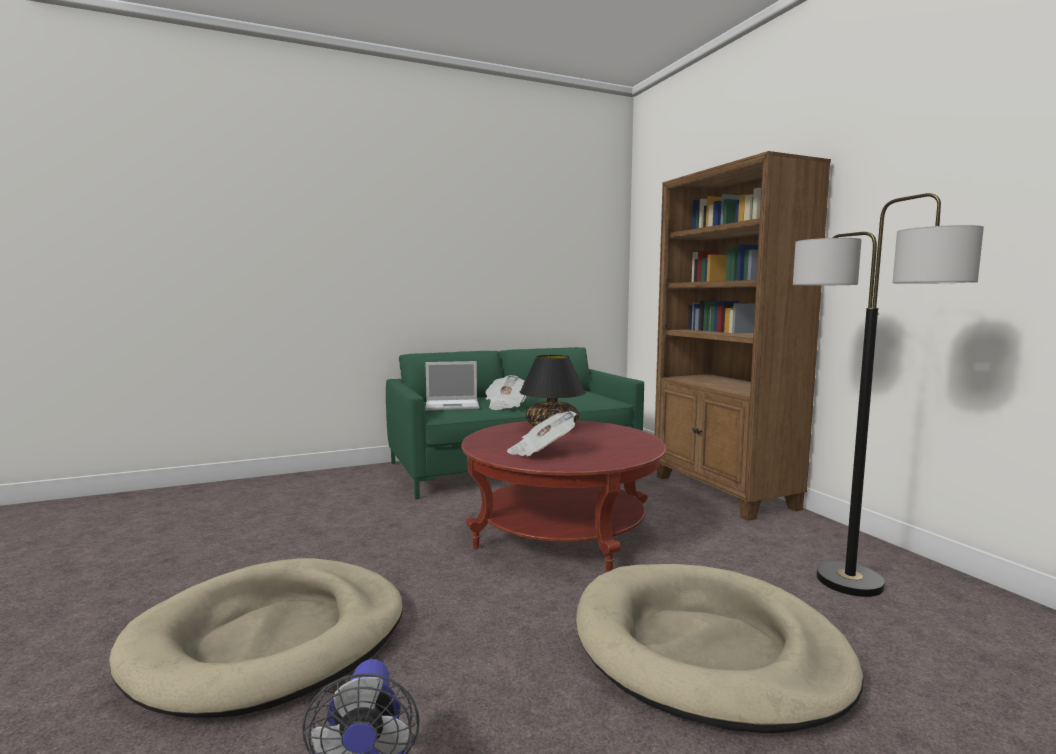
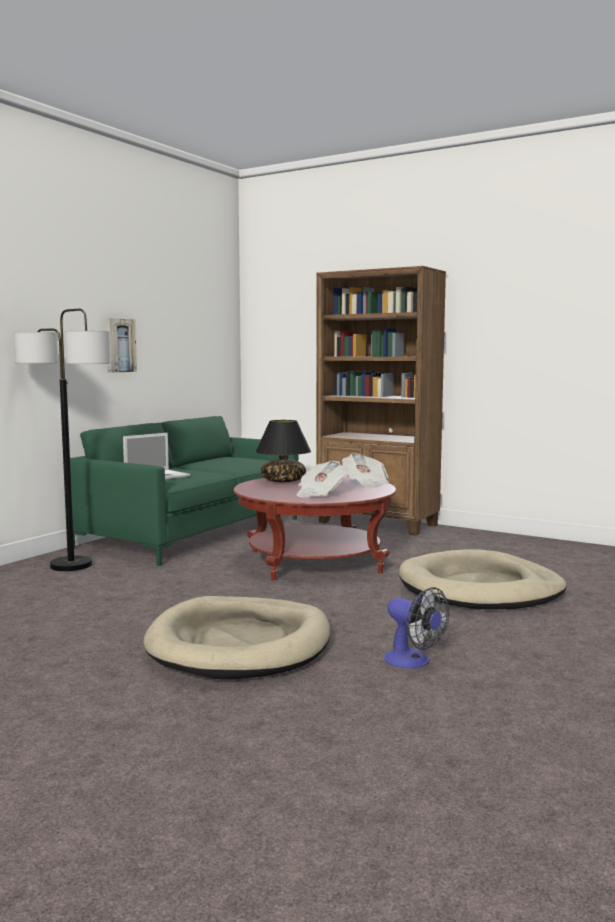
camera: 35 degrees left, 0 degrees up
newspaper [485,375,526,410] -> newspaper moved to [342,453,389,488]
floor lamp [793,193,984,597] -> floor lamp moved to [14,309,111,571]
none -> picture [106,318,137,372]

